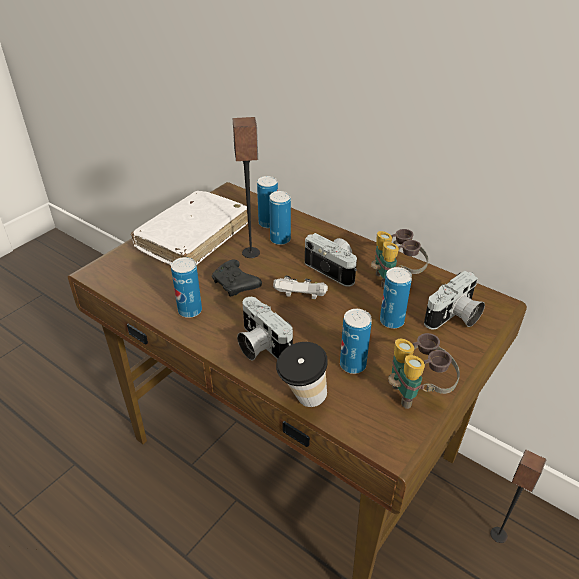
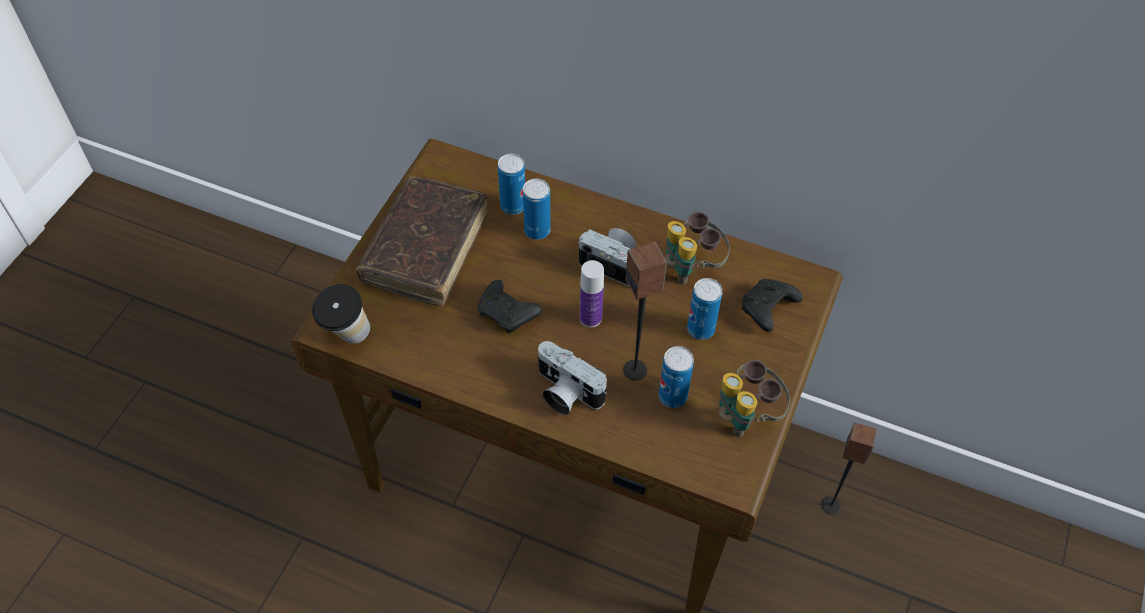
camera: 15 degrees left, 15 degrees up
white book [131,191,248,265] -> brown book [356,176,488,306]
can [171,257,202,318] -> none
speaker [233,117,260,258] -> speaker moved to [623,242,667,381]
white game controller [273,276,328,300] -> bottle [580,260,604,327]
cup [276,342,328,407] -> cup moved to [312,284,370,344]
camera [424,271,485,329] -> black game controller [742,279,803,332]

